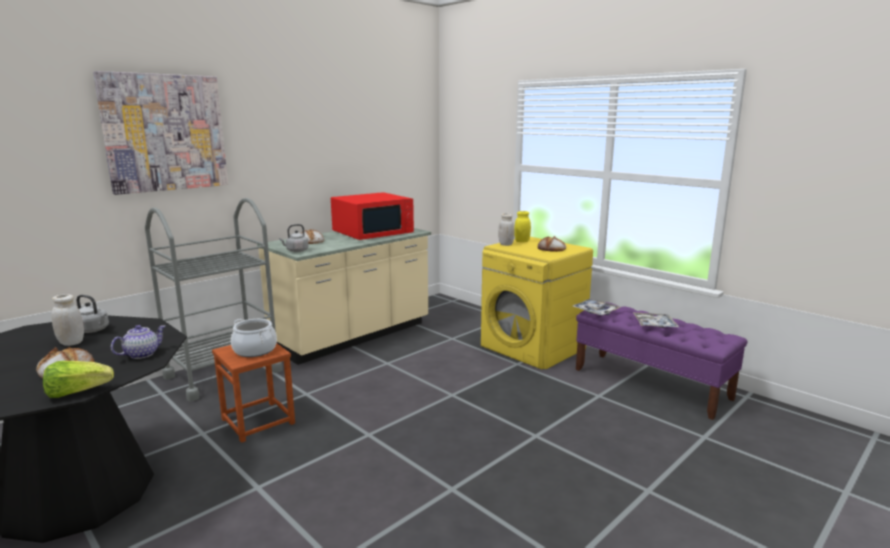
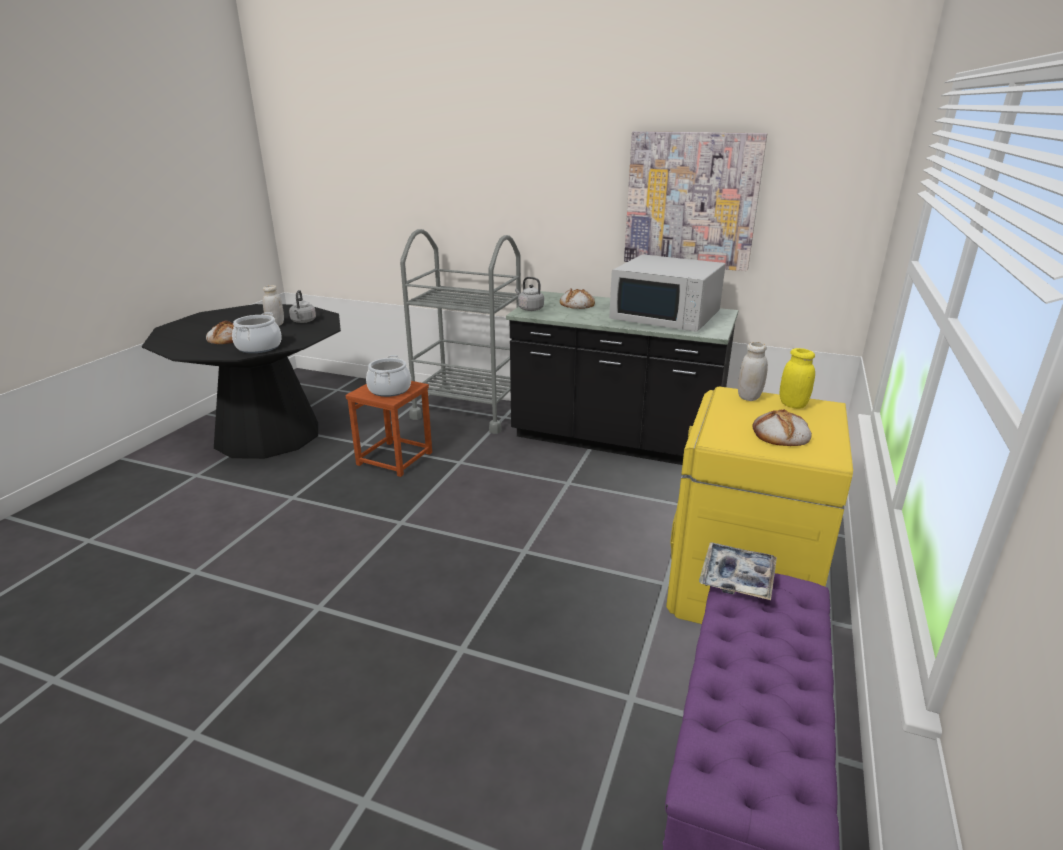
camera: 65 degrees right, 10 degrees up
lettuce [43,361,114,398] -> none
picture [93,71,228,195] -> picture moved to [624,131,767,271]
teapot [111,325,166,359] -> cooking pot [232,312,282,353]
beige counter [257,228,431,365] -> black counter [506,291,738,465]
red microwave [331,192,414,240] -> white microwave [609,254,726,332]
tray [633,313,679,328] -> none

